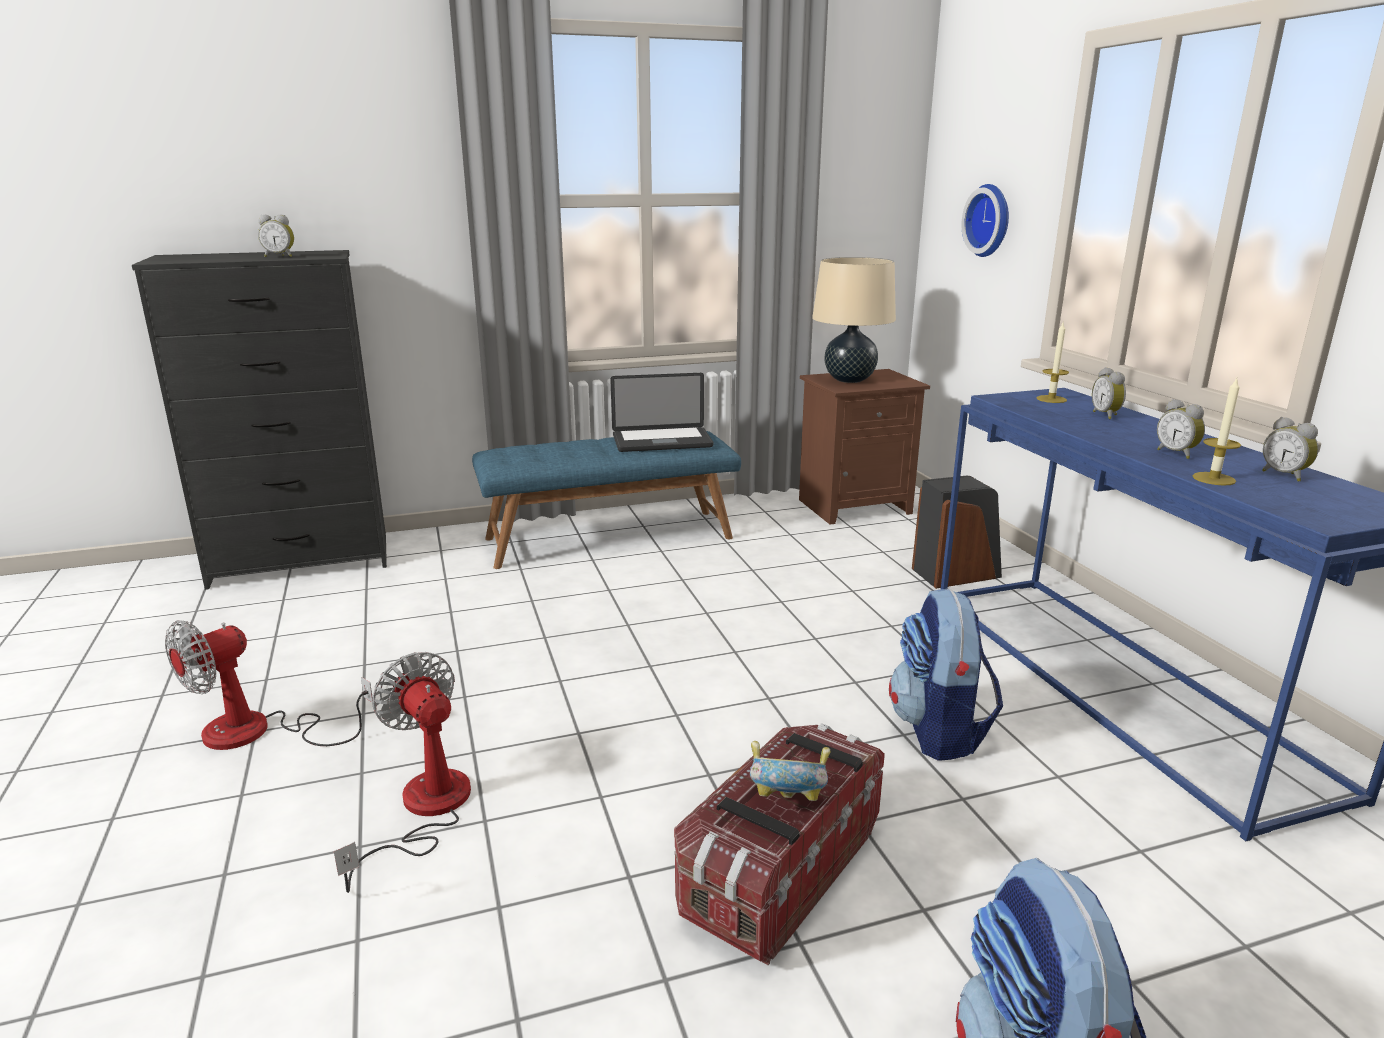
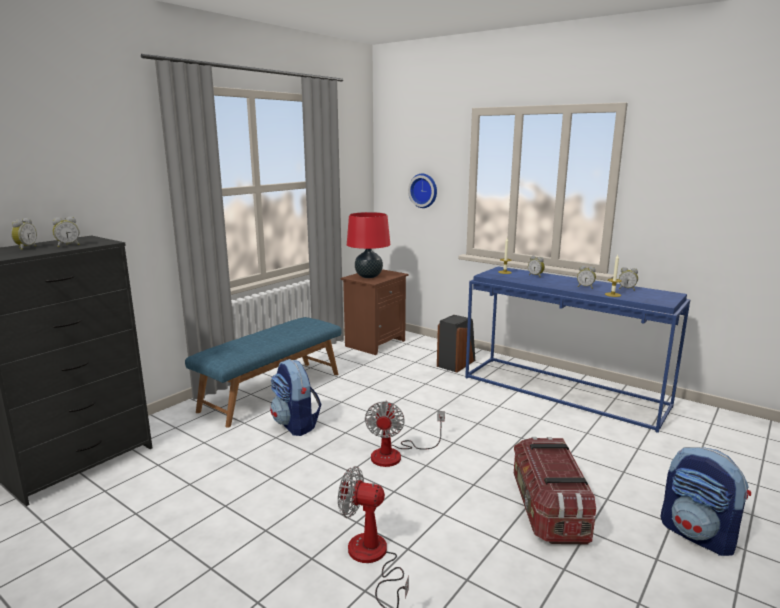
camera: 35 degrees left, 5 degrees down
fan [165,620,373,750] -> fan moved to [365,400,445,467]
laptop [610,373,714,452] -> none
bowl [750,741,830,801] -> none
beige table lamp [812,257,896,383] -> red table lamp [347,212,390,278]
backpack [889,589,1003,761] -> backpack moved to [270,359,322,436]
none -> alarm clock [11,218,37,250]

